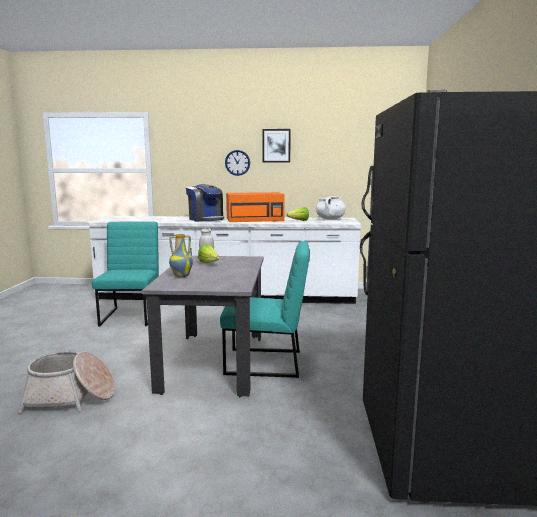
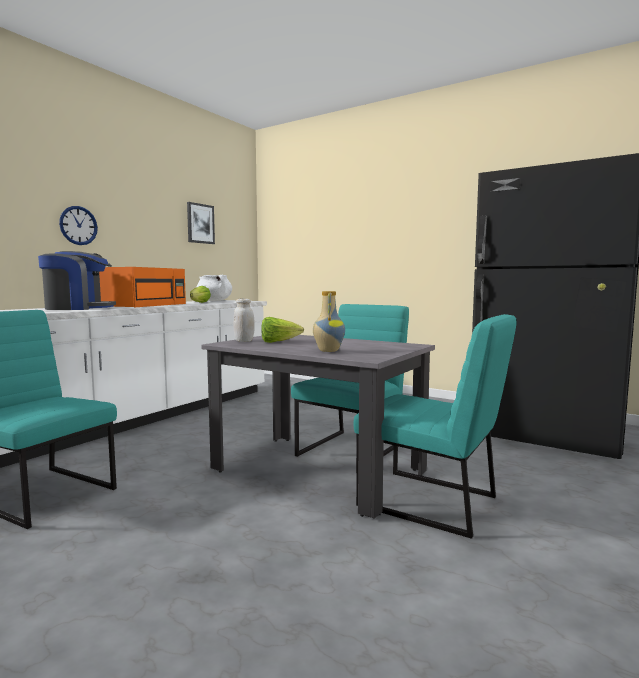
camera: 60 degrees left, 5 degrees down
basket [18,351,116,413] -> none
picture [262,129,291,163] -> picture moved to [187,202,215,244]
none -> turquoise chair [354,314,516,539]

